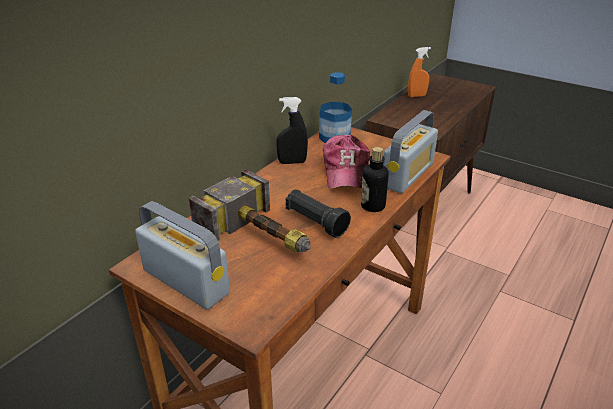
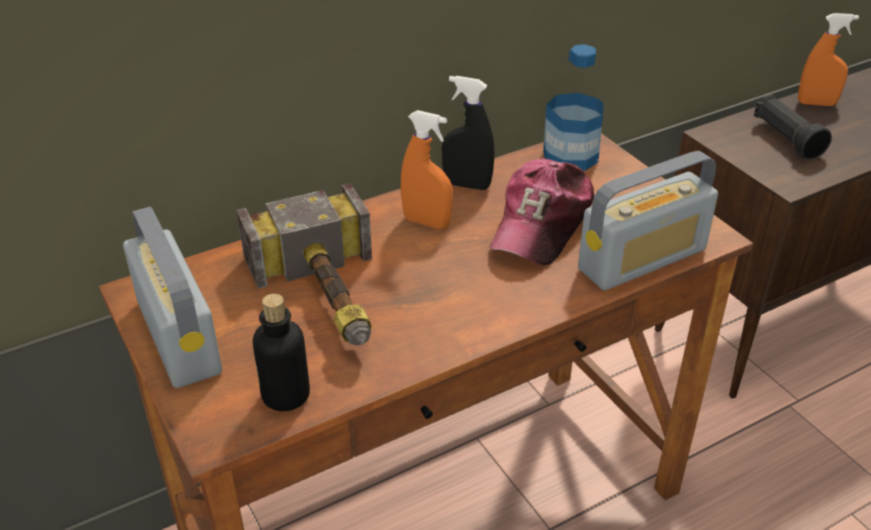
camera: 25 degrees right, 5 degrees up
black flashlight [286,189,351,238] -> black flashlight moved to [754,95,832,160]
bottle [361,147,389,212] -> bottle moved to [253,294,310,411]
none -> orange spray bottle [401,110,453,229]

